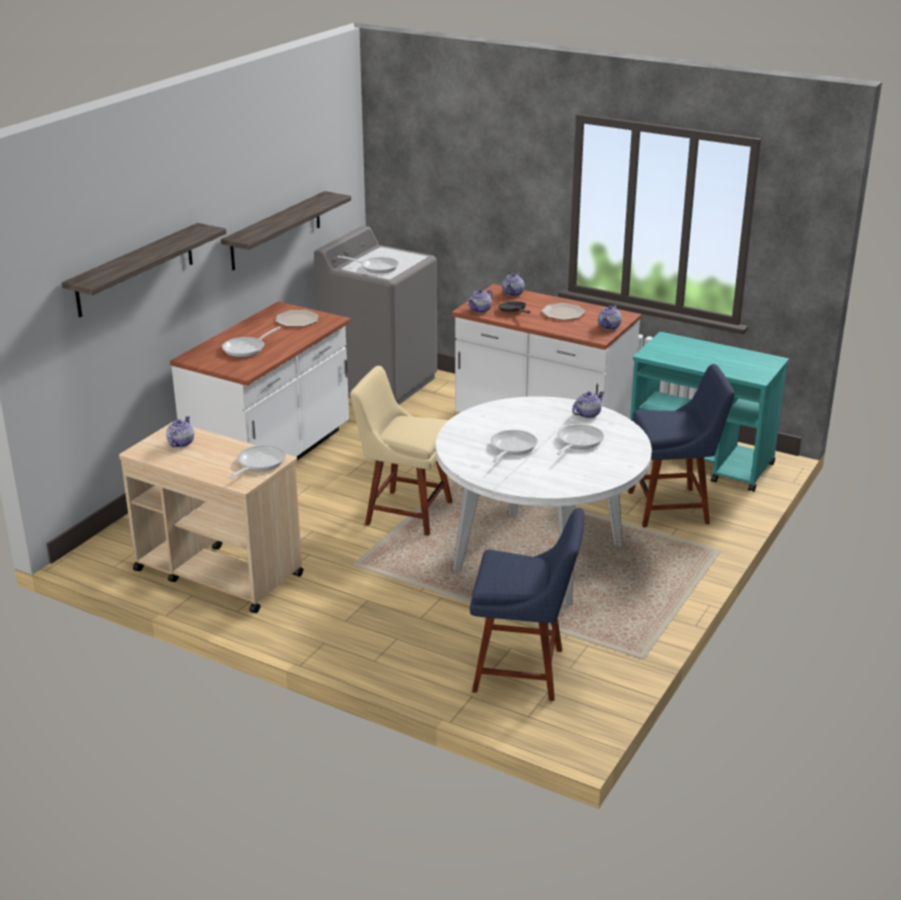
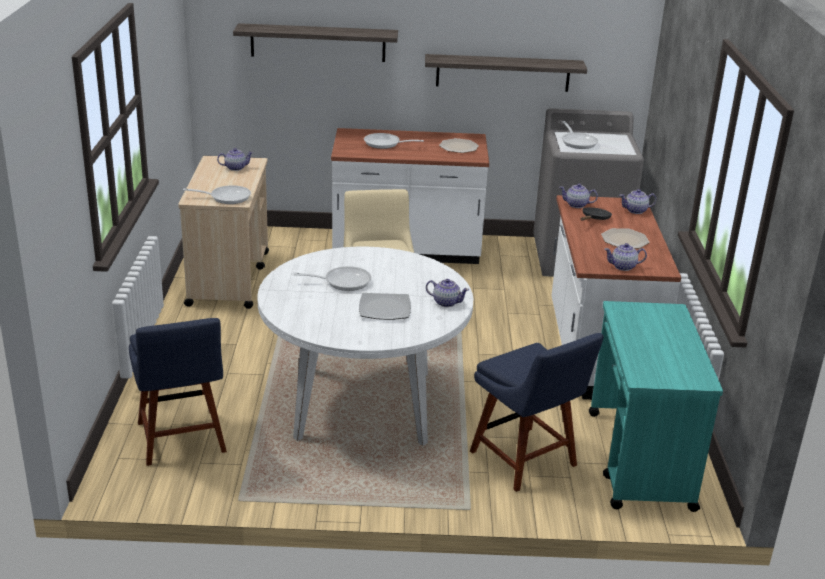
camera: 60 degrees right, 0 degrees up
frying pan [556,424,604,455] -> plate [359,293,411,320]

